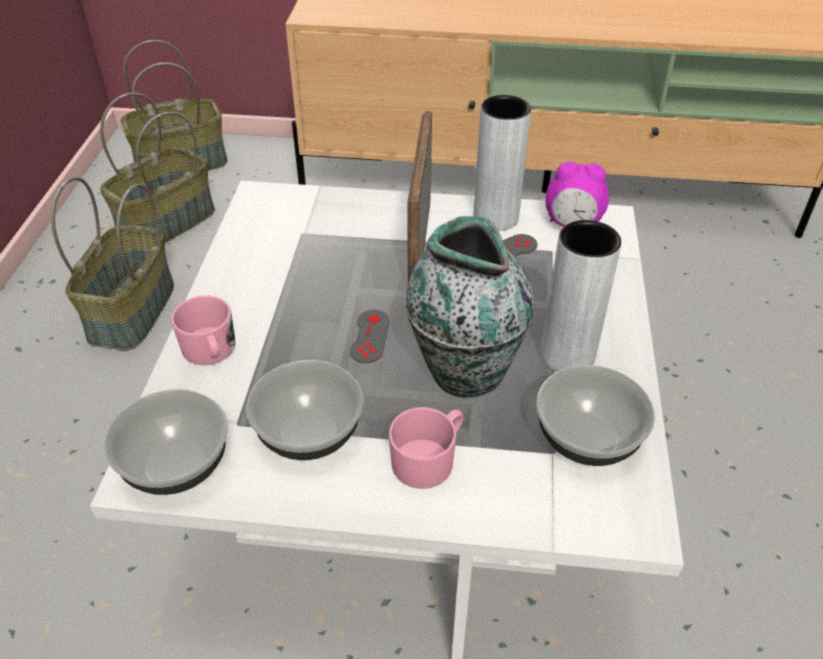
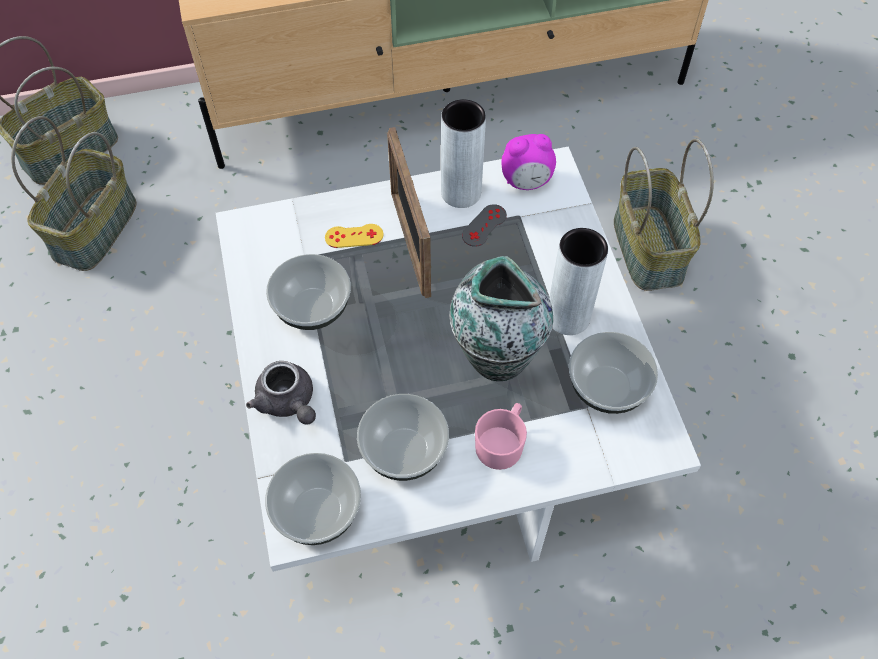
camera: 20 degrees left, 15 degrees up
basket [51,177,174,350] -> basket moved to [614,139,714,291]
pink mug [171,295,236,365] -> grey teapot [246,361,316,425]
grey game controller [350,310,390,363] -> none
none -> bowl [266,254,351,330]
none -> yellow game controller [325,224,383,248]

